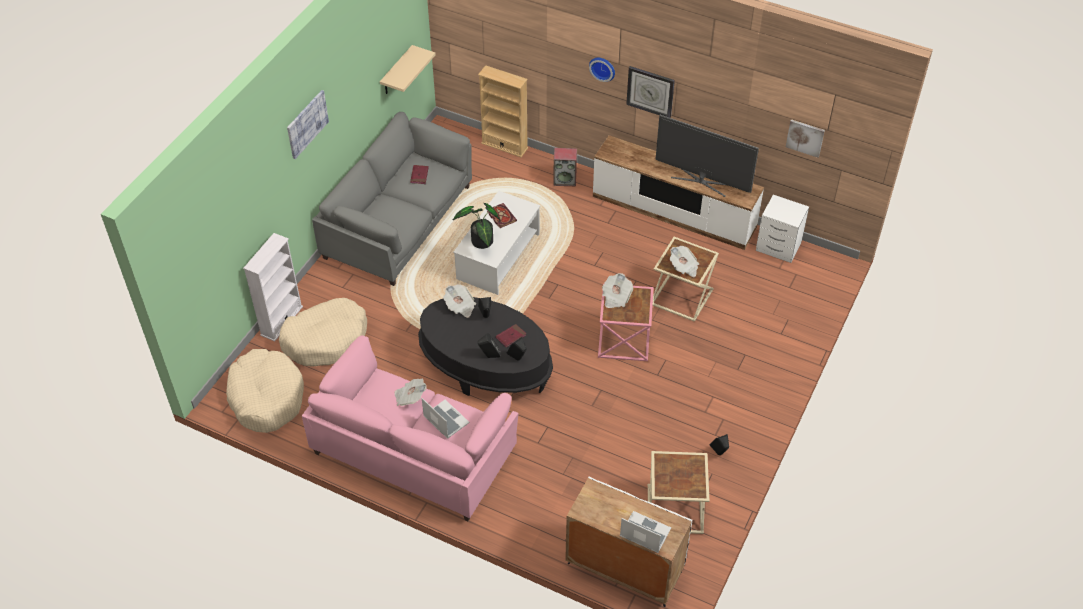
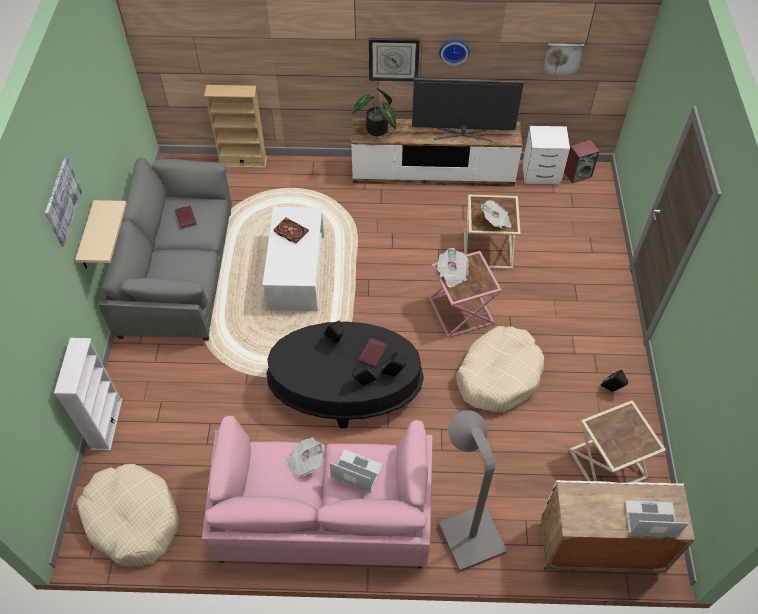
camera: 25 degrees left, 5 degrees up
beige dog bed [279,298,367,367] -> beige dog bed moved to [456,326,544,412]
beige shelf [380,45,436,94] -> beige shelf moved to [75,200,127,269]
newspaper [443,284,476,318] -> none
potted plant [453,203,500,249] -> potted plant moved to [352,88,396,136]
speaker [553,148,577,186] -> speaker moved to [564,140,600,183]
wall clock [589,58,615,82] -> wall clock moved to [439,40,470,65]
none -> grey floor lamp [438,410,507,572]

